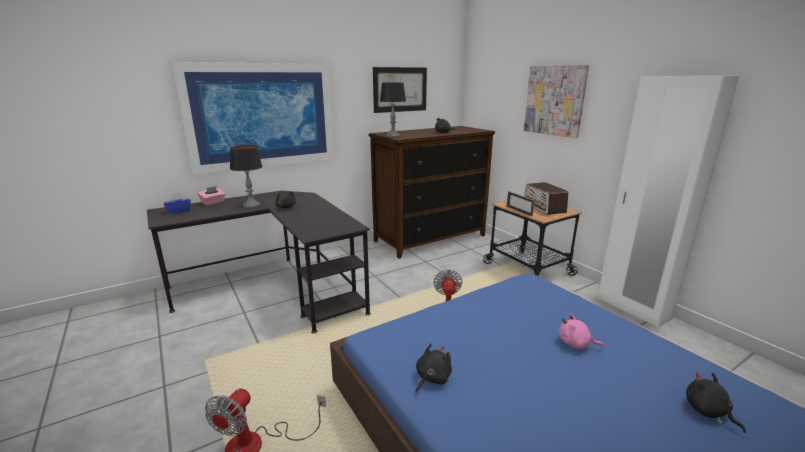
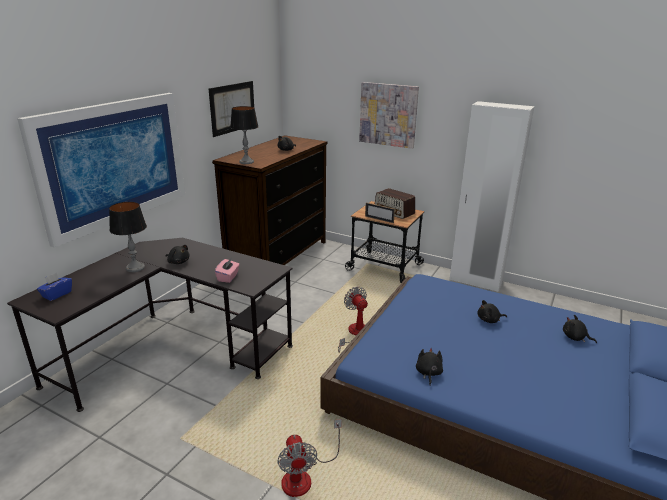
camera: 30 degrees left, 5 degrees up
pink tissue box [198,186,225,205] -> pink tissue box moved to [215,258,240,283]
pink plush toy [559,313,605,349] -> black plush toy [478,300,507,323]

